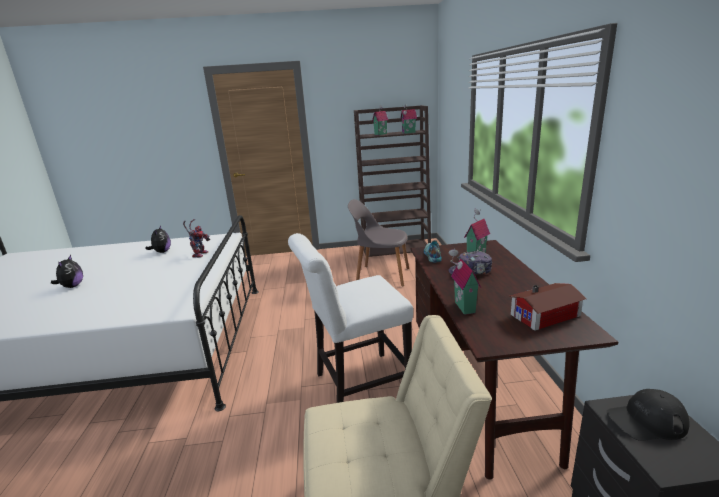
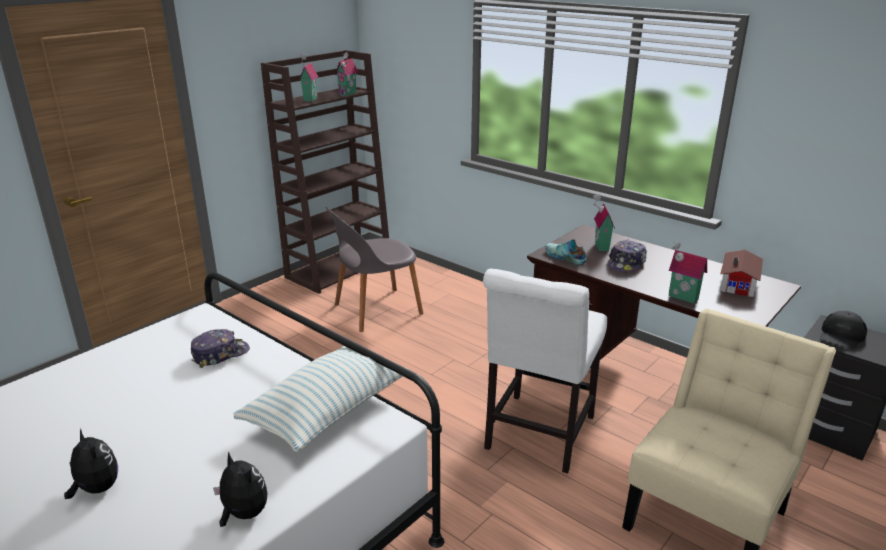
camera: 45 degrees left, 5 degrees up
plush toy [145,225,171,253] -> plush toy moved to [213,452,267,527]
toy robot [183,219,210,258] -> cap [191,329,250,368]
none -> pillow [234,346,408,452]

